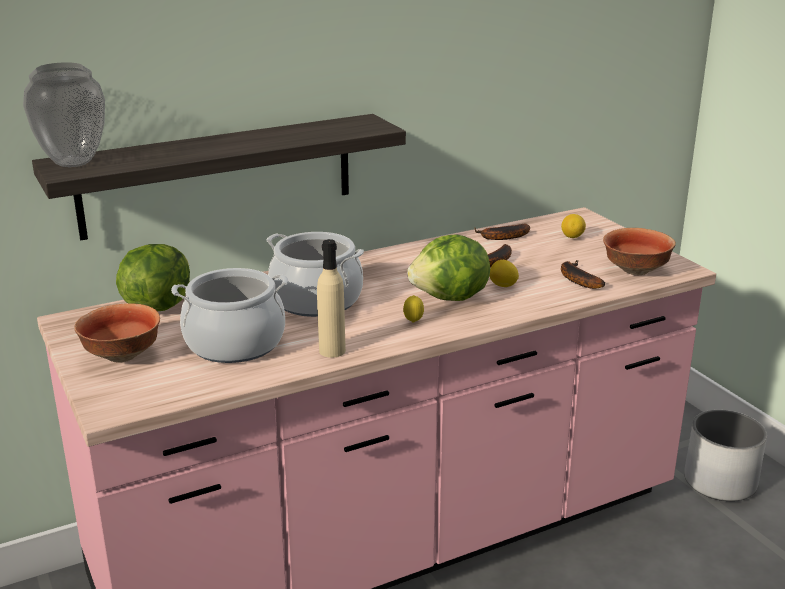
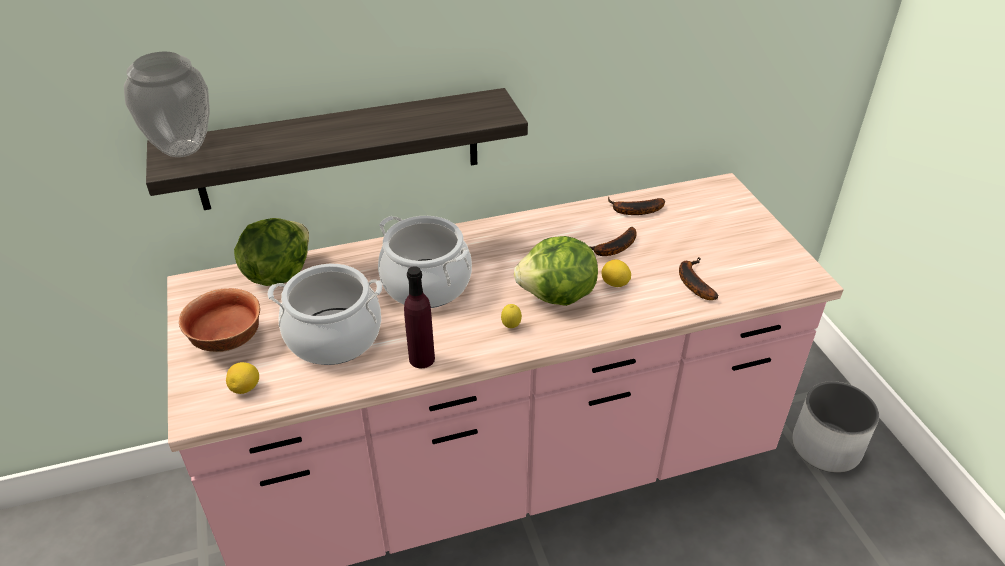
camera: 10 degrees right, 15 degrees up
beige bottle [317,239,346,358] -> purple bottle [404,266,435,368]
lemon [561,214,586,238] -> lemon moved to [226,362,259,394]
bowl [603,228,676,275] -> none

